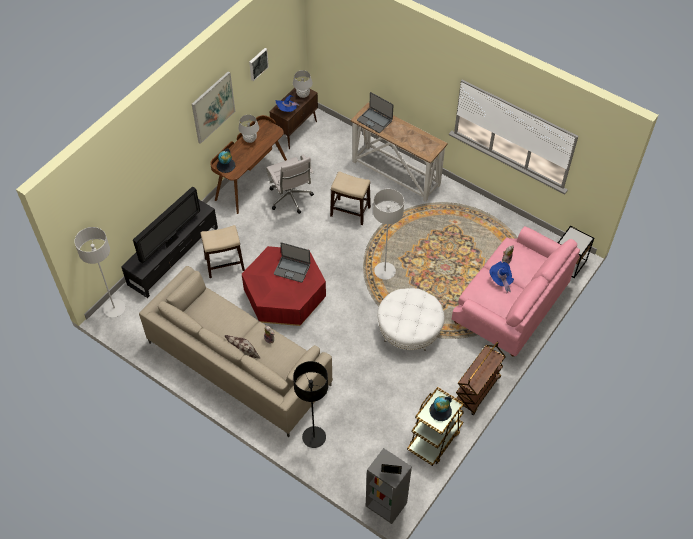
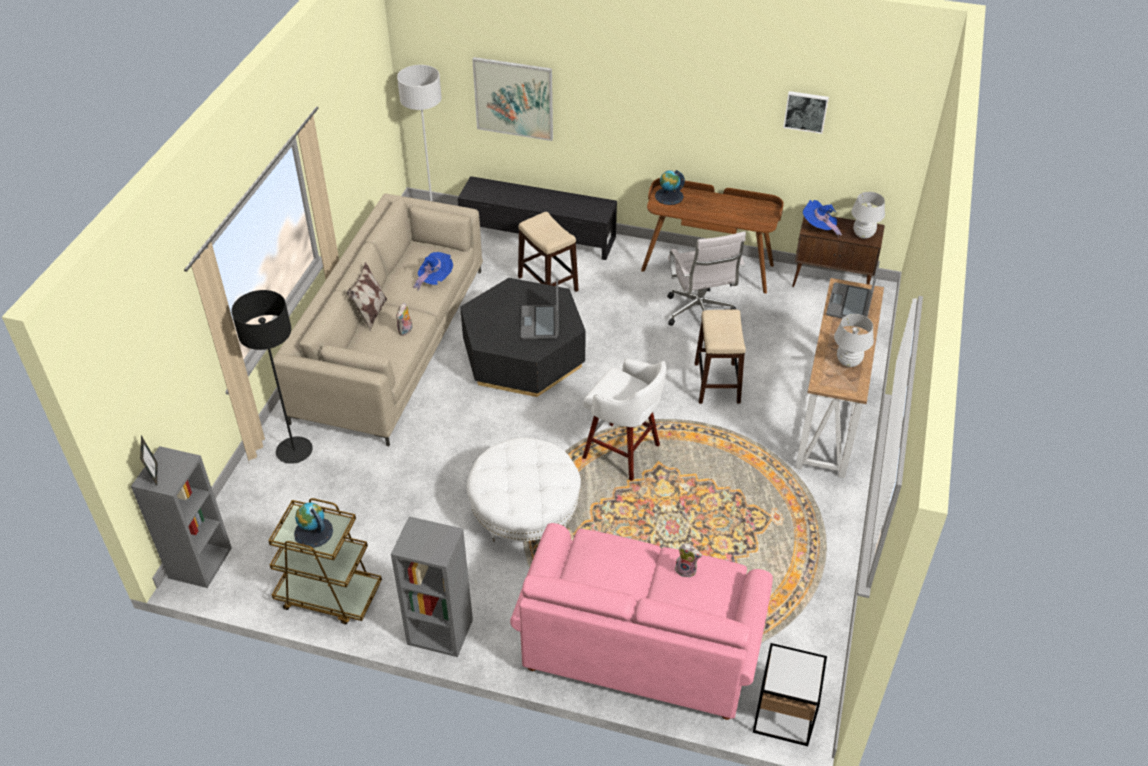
camera: 70 degrees right, 10 degrees down
television [133,186,200,264] -> none
picture [192,71,235,144] -> picture moved to [472,57,553,141]
white table lamp [238,115,259,143] -> white table lamp moved to [834,314,874,367]
red coffee table [242,246,326,326] -> black coffee table [460,278,586,397]
white office chair [266,154,314,214] -> white office chair turned 60 degrees counterclockwise [667,232,746,326]
grey floor lamp [373,189,404,280] -> white stool [582,358,666,481]
brown cart [455,342,506,415] -> grey bookcase [391,516,473,657]
blue hat [489,261,514,294] -> blue hat moved to [413,252,453,291]

